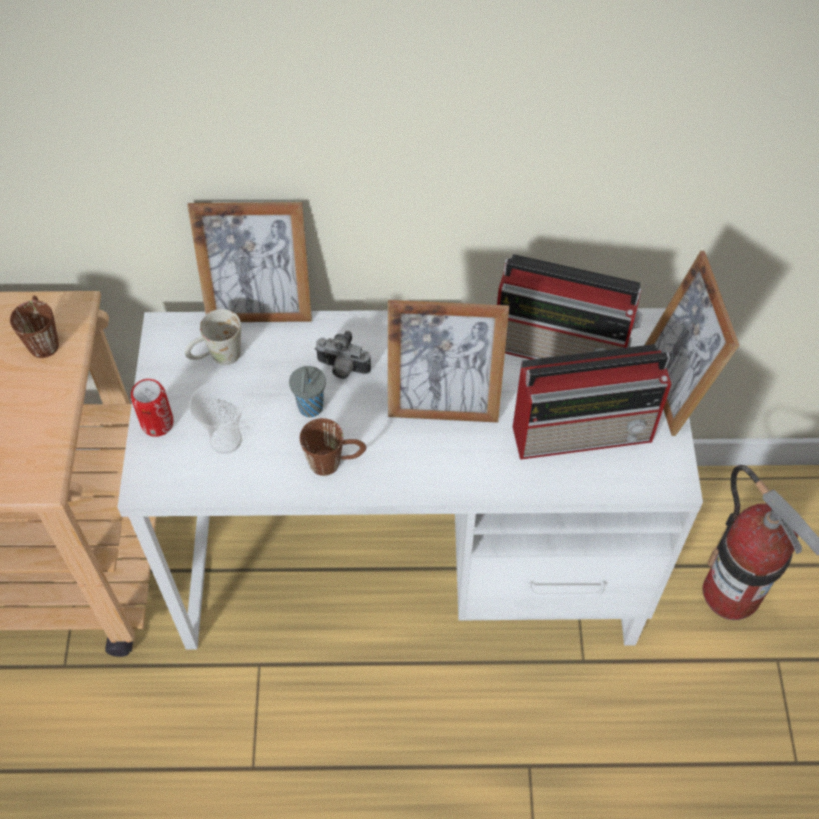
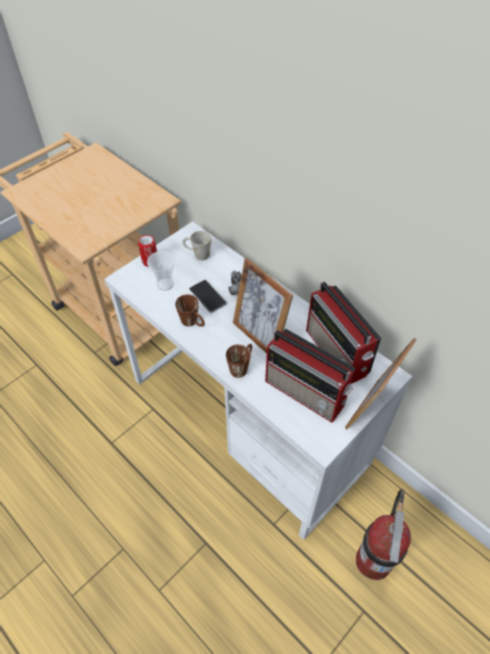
camera: 45 degrees right, 5 degrees down
brown mug [10,296,59,358] -> brown mug moved to [226,344,252,378]
picture frame [187,202,312,322] -> none
grey cup [289,366,326,417] -> phone [189,280,227,313]

